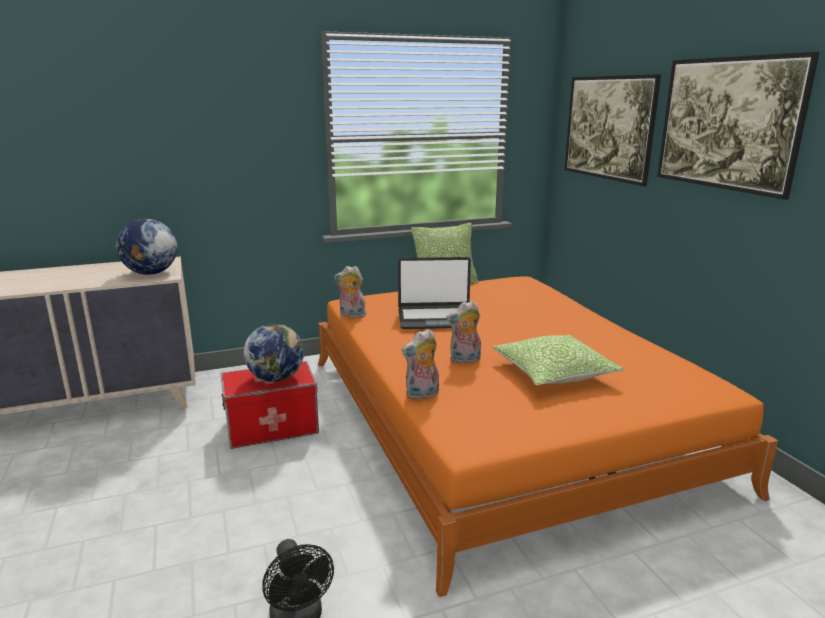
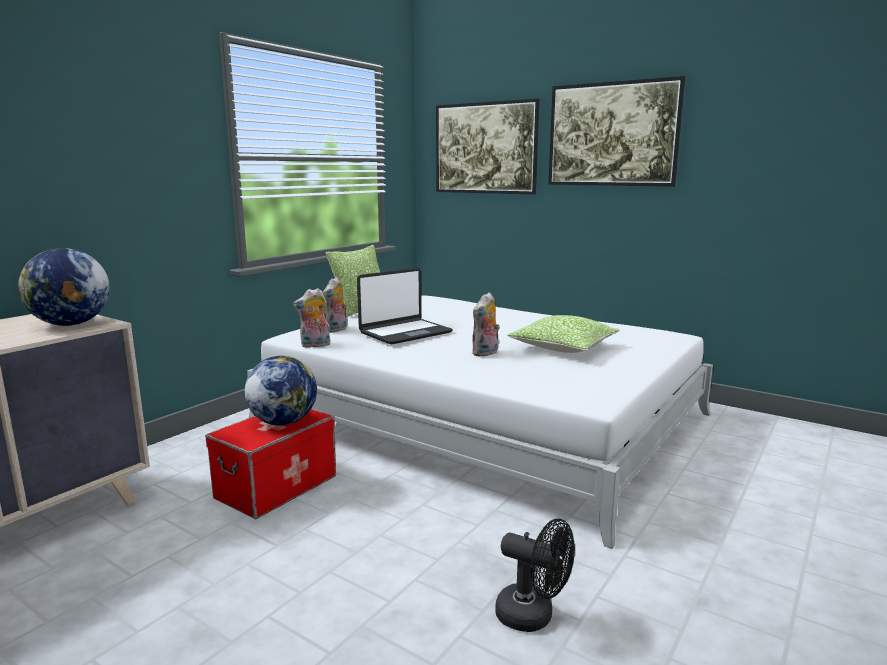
camera: 35 degrees left, 5 degrees down
orange bed [318,277,778,597] -> white bed [247,295,713,549]
plush toy [401,329,439,400] -> plush toy moved to [323,277,347,333]

